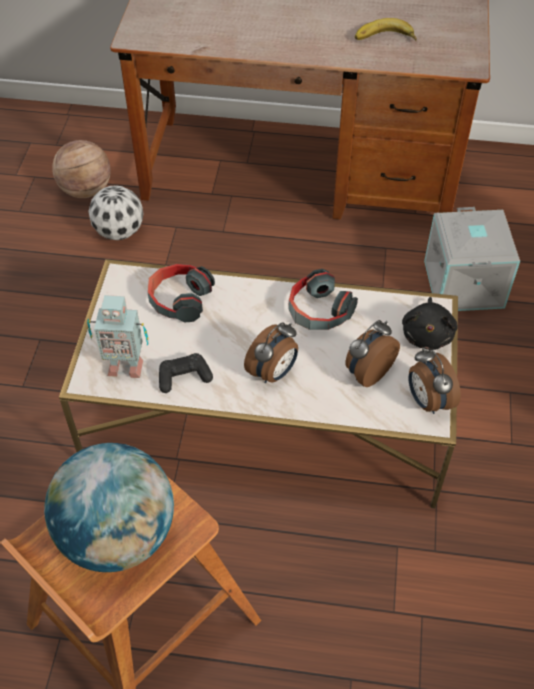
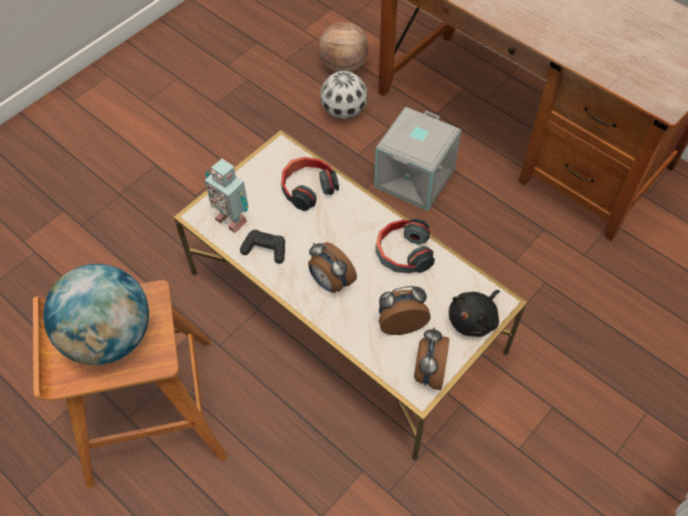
camera: 35 degrees right, 5 degrees up
alarm clock [244,322,298,383] -> alarm clock turned 60 degrees clockwise [308,242,357,293]
banana [355,18,417,41] -> none
grey storage box [424,207,520,311] -> grey storage box moved to [374,107,461,211]

